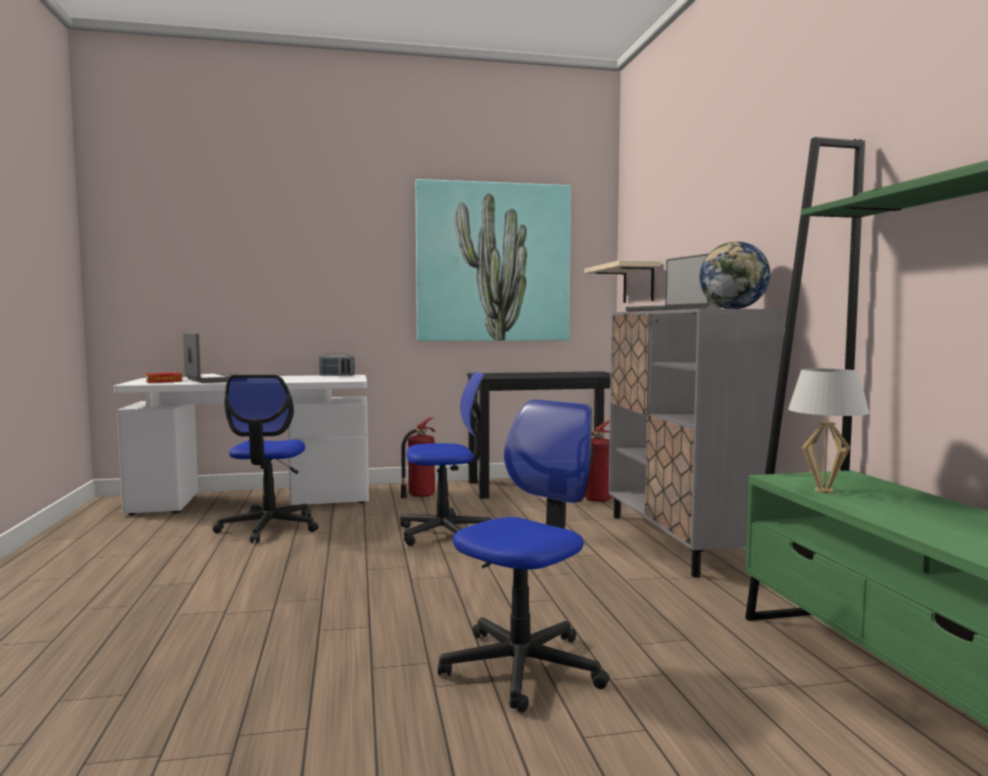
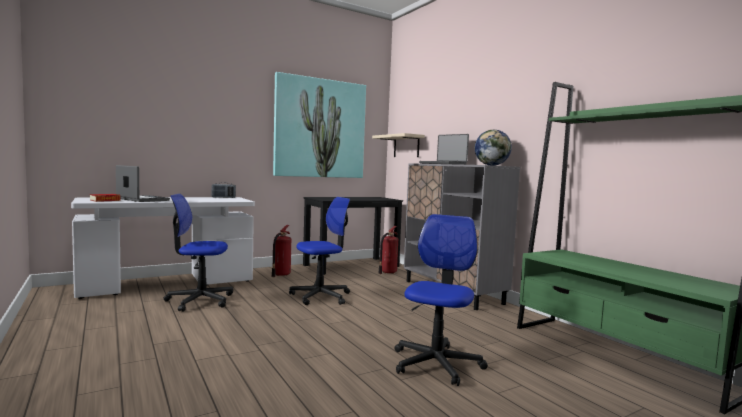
camera: 20 degrees left, 0 degrees up
office chair [213,375,319,543] -> office chair turned 105 degrees clockwise [163,194,233,312]
white table lamp [788,369,869,493] -> none

